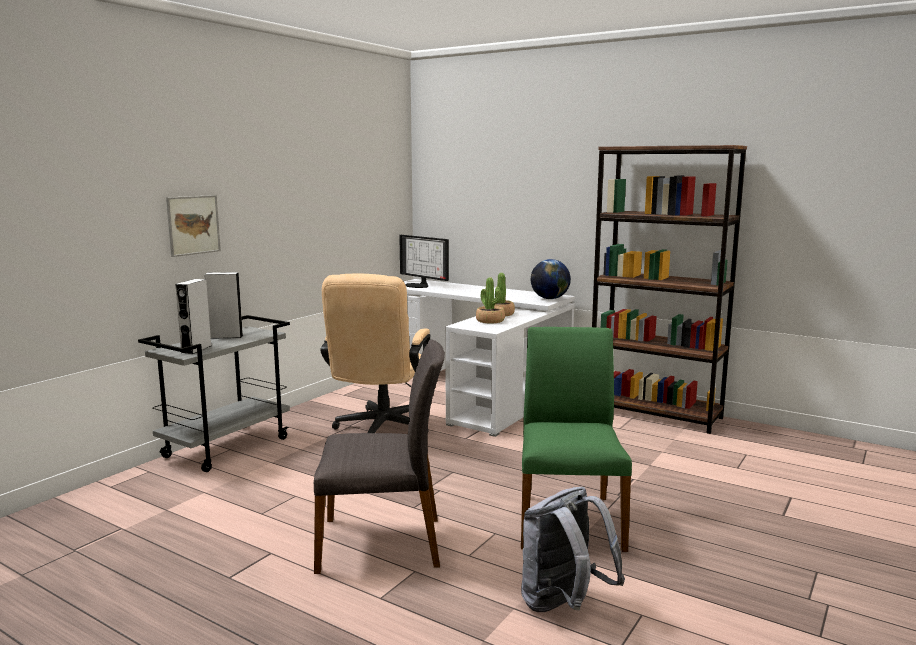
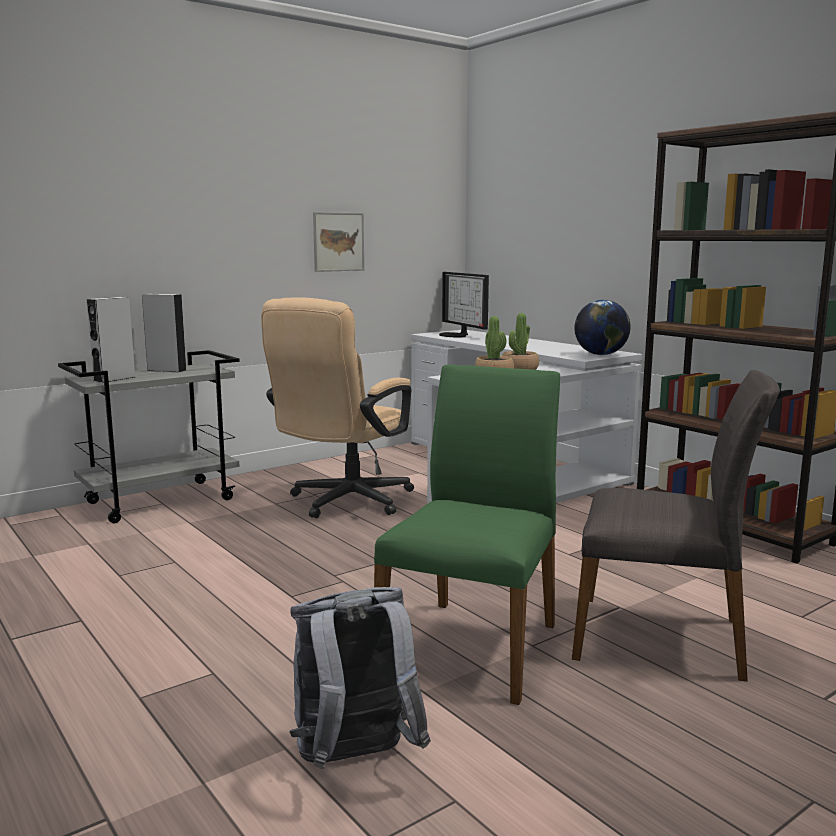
camera: 20 degrees right, 0 degrees up
picture [166,195,221,257] -> picture moved to [313,212,364,272]
grey chair [313,340,445,574] -> grey chair moved to [572,370,780,682]

